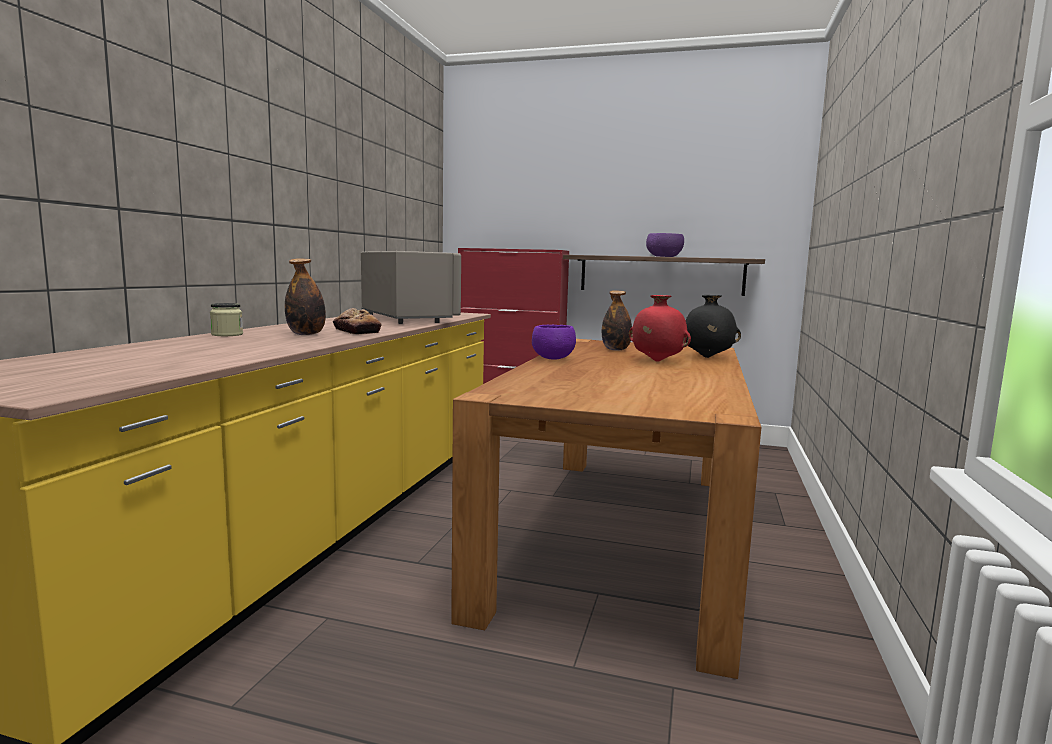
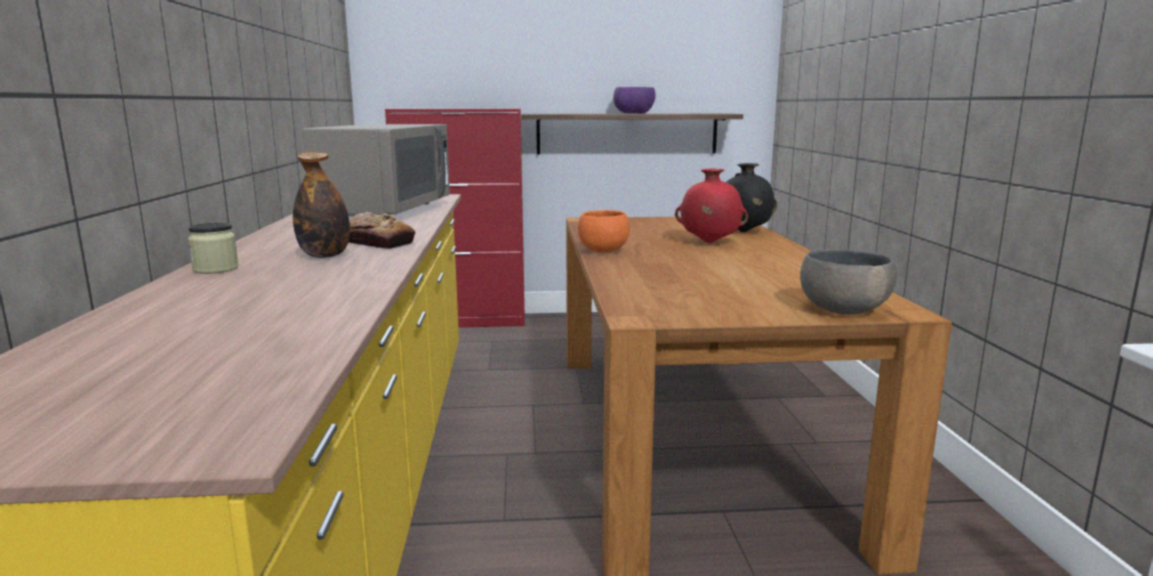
camera: 20 degrees left, 5 degrees up
grey microwave [361,251,461,324] -> grey microwave turned 60 degrees clockwise [303,124,450,216]
purple bowl [532,325,576,360] -> orange bowl [578,210,630,253]
bottle [602,290,632,351] -> none
none -> grey bowl [800,249,897,315]

